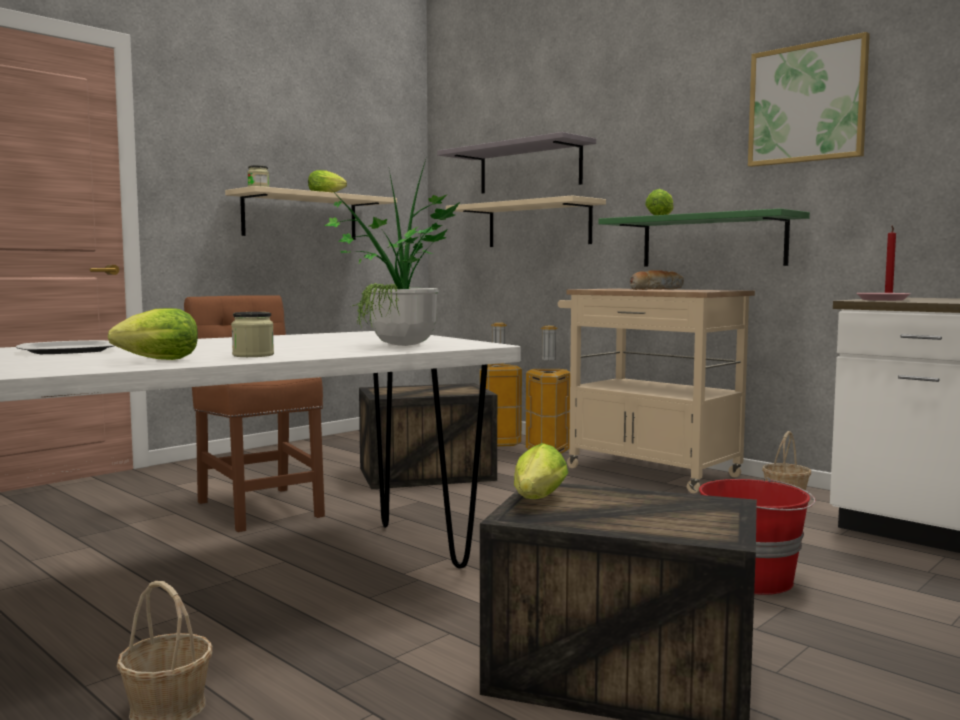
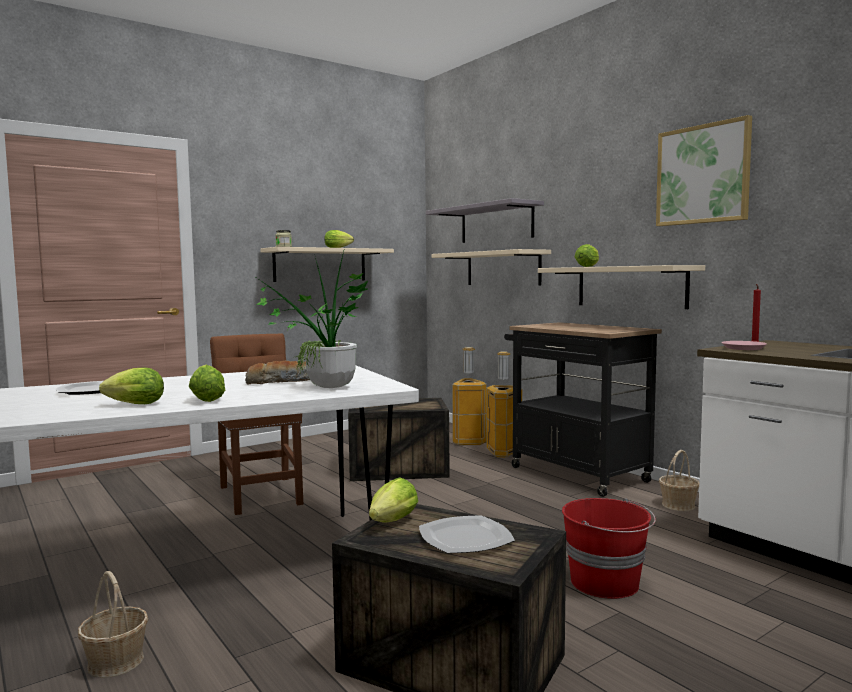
camera: 10 degrees right, 0 degrees up
jar [231,312,274,357] -> lettuce [189,364,225,402]
beige cart [558,288,755,493] -> black cart [504,322,662,497]
green shelf [598,208,810,267] -> beige shelf [538,265,705,309]
bread [630,270,684,290] -> bread moved to [245,361,310,385]
none -> plate [419,515,515,554]

